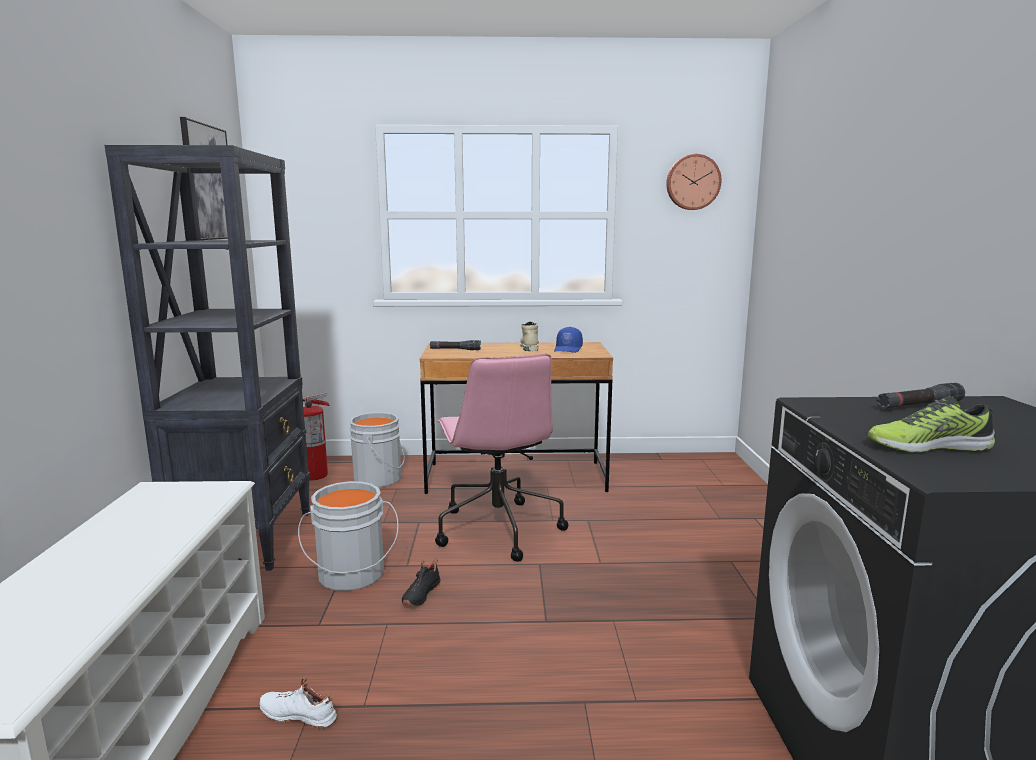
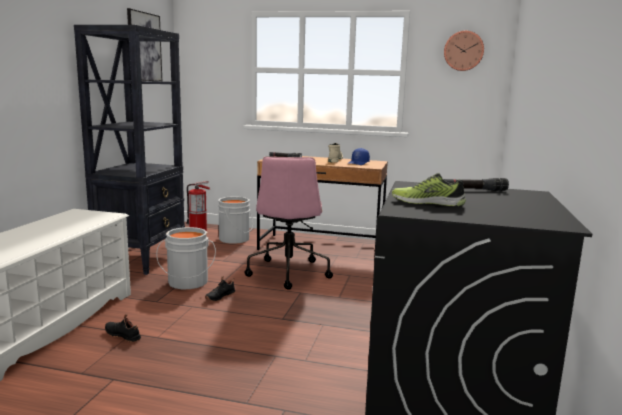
camera: 15 degrees right, 0 degrees up
white shoe [259,677,337,729] -> black shoe [105,314,141,343]

